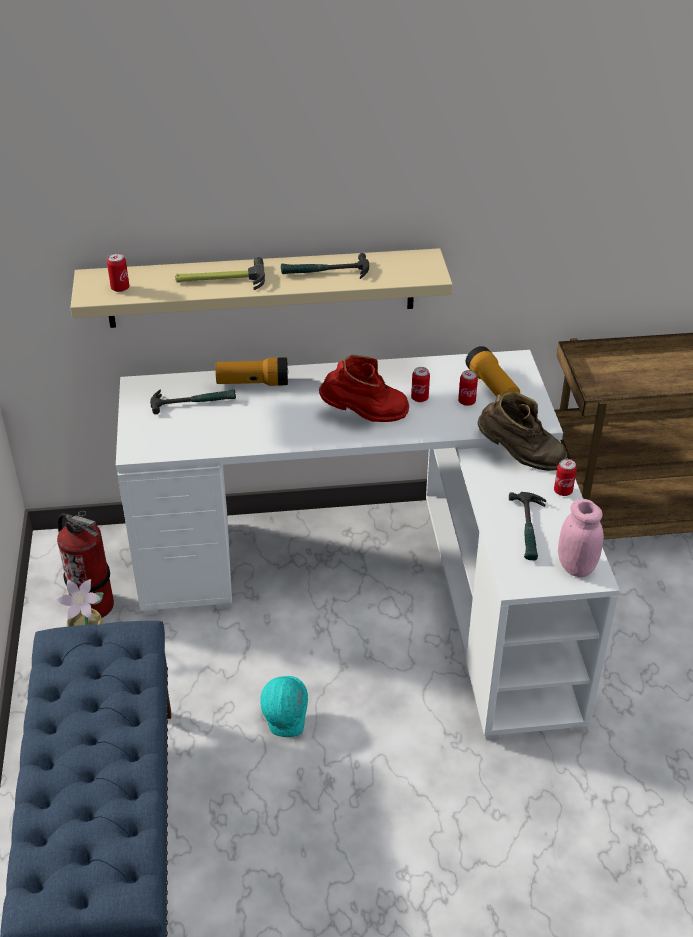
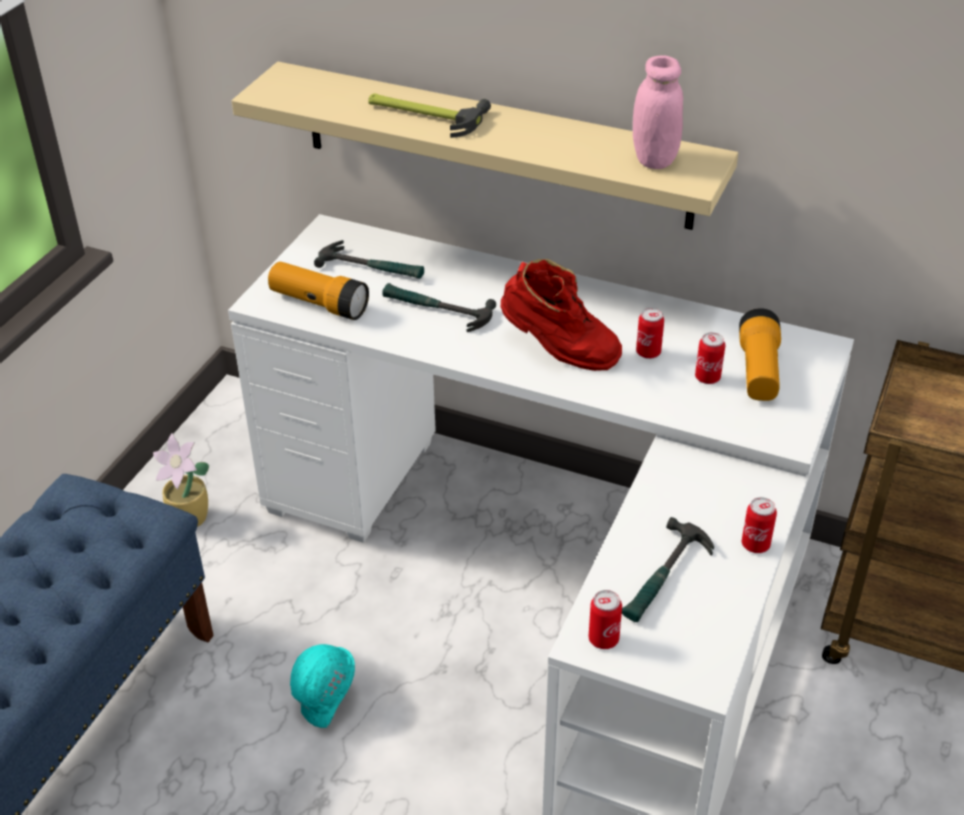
camera: 30 degrees right, 0 degrees up
fire extinguisher [57,511,114,618] -> none
can [107,253,129,292] -> can moved to [589,590,622,649]
flashlight [215,358,288,386] -> flashlight moved to [268,261,369,320]
hammer [281,253,369,279] -> hammer moved to [382,283,496,332]
brown boot [478,392,567,471] -> none
pink jar [558,499,604,577] -> pink jar moved to [633,56,683,169]

